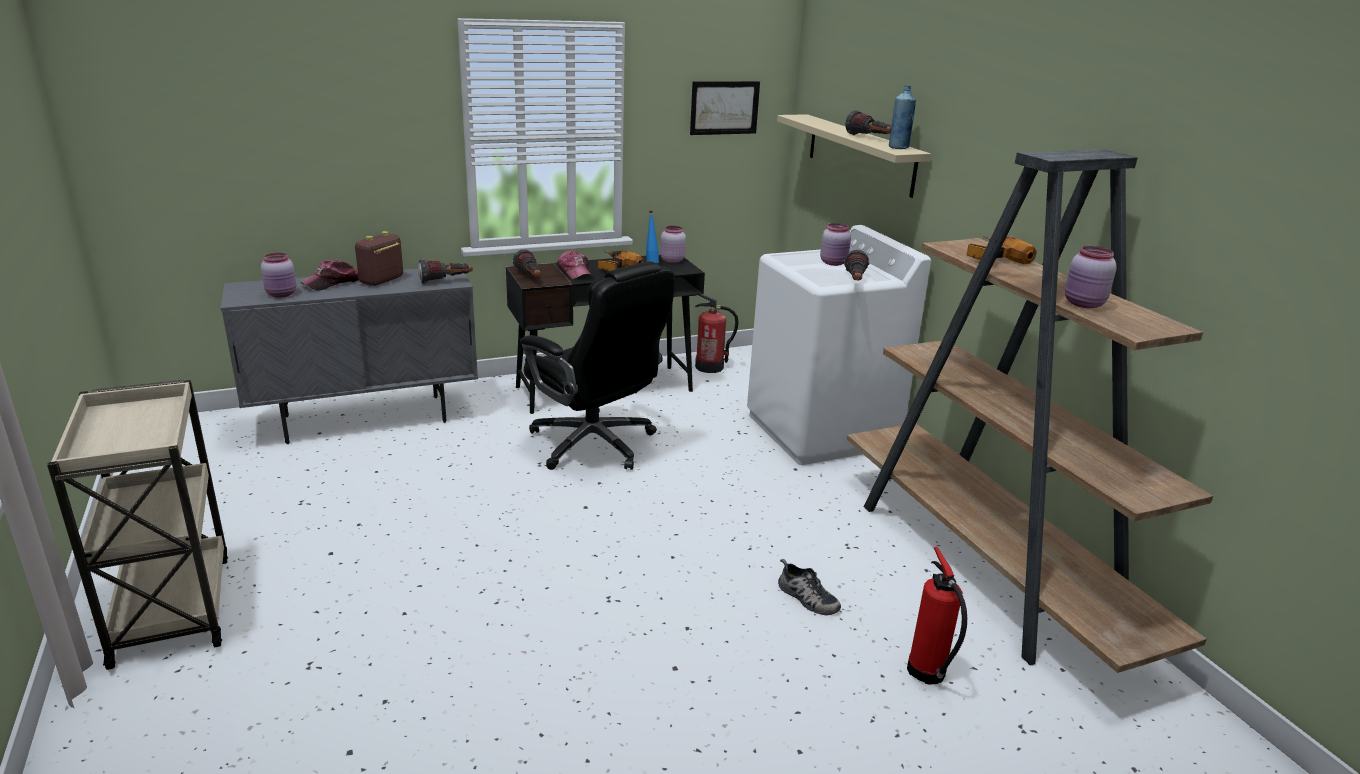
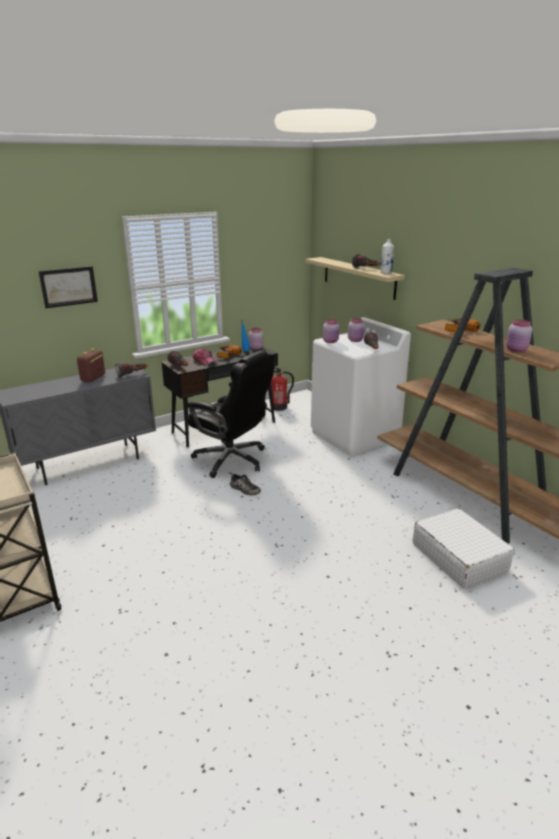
camera: 10 degrees left, 0 degrees up
pink jar [261,253,296,297] -> pink jar moved to [323,319,339,343]
cap [300,260,359,291] -> none
picture [690,81,760,135] -> picture moved to [39,266,98,308]
shoe [778,559,841,615] -> shoe moved to [229,473,261,496]
blue bottle [889,85,916,149] -> white bottle [381,238,394,274]
fire extinguisher [907,547,967,684] -> white suitcase [413,508,515,588]

